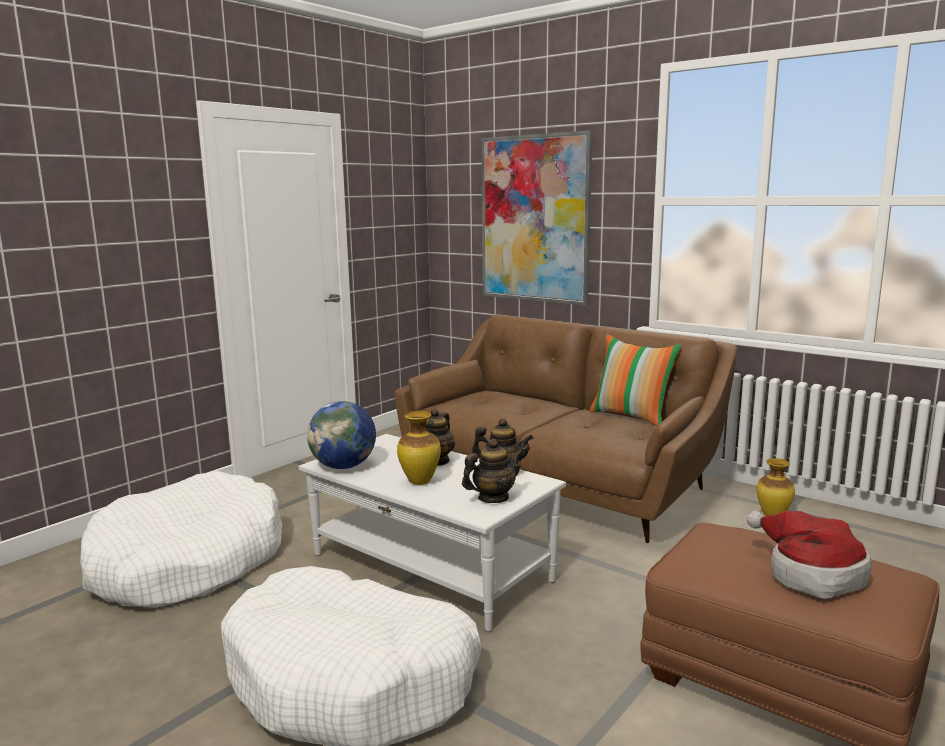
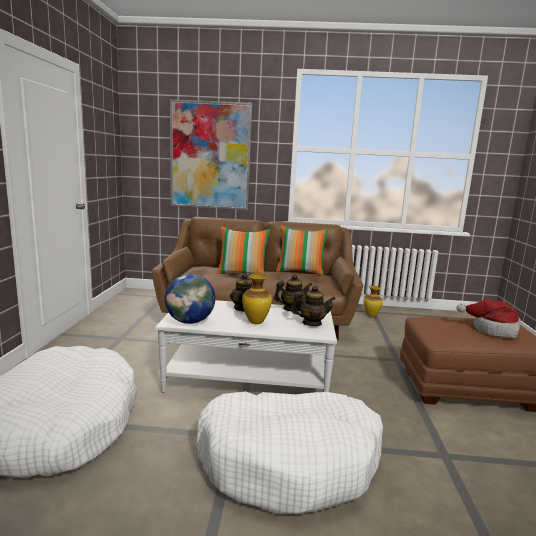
camera: 35 degrees left, 0 degrees up
teapot [462,439,523,503] -> teapot turned 60 degrees clockwise [291,286,336,326]
none -> pillow [217,226,270,275]

